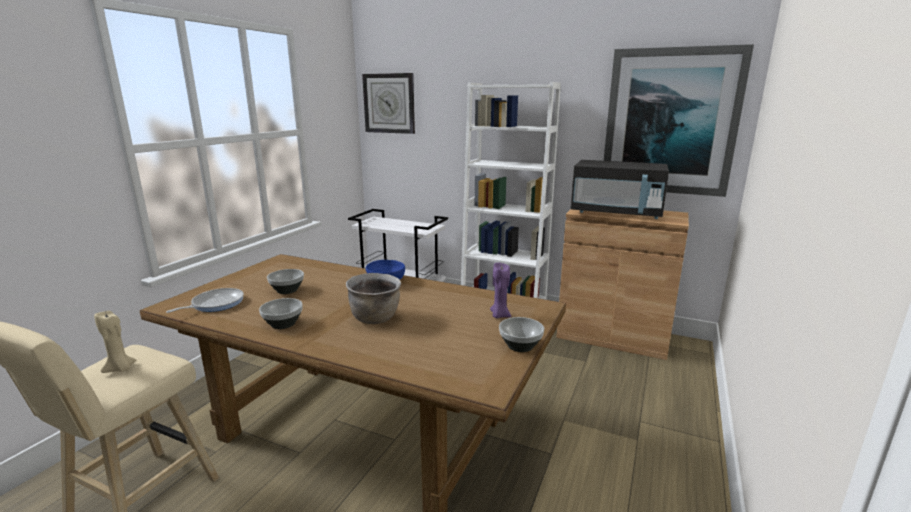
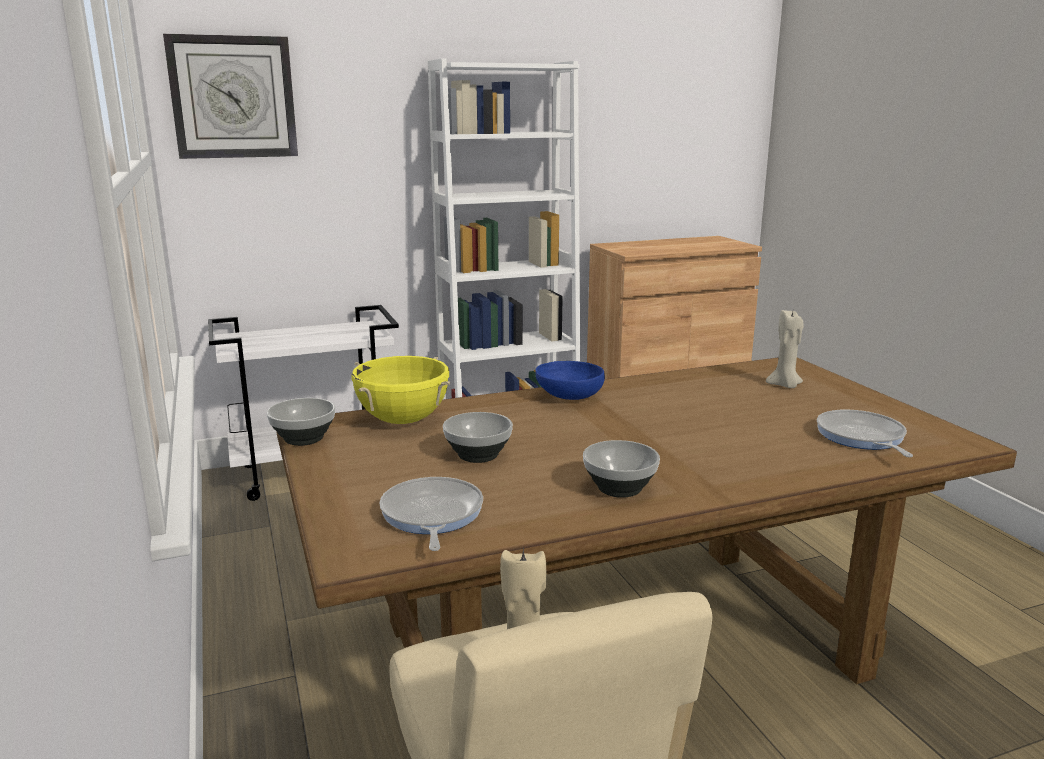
camera: 45 degrees left, 0 degrees up
brown cooking pot [346,273,401,324] -> none
purple candle [490,263,512,318] -> beige candle [766,310,804,388]
bowl [499,317,544,352] -> bowl moved to [267,398,335,446]
black microwave [571,160,669,219] -> none
picture [604,44,754,197] -> none
none -> yellow cooking pot [351,356,450,424]
none -> frying pan [817,410,913,457]

